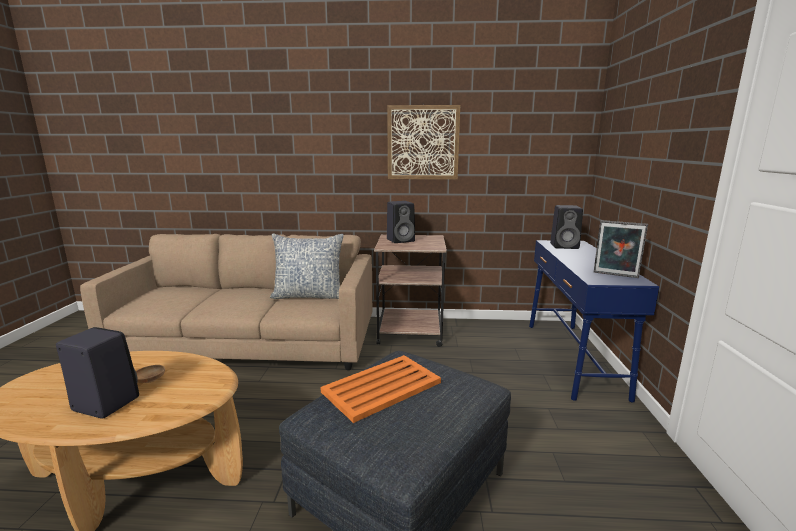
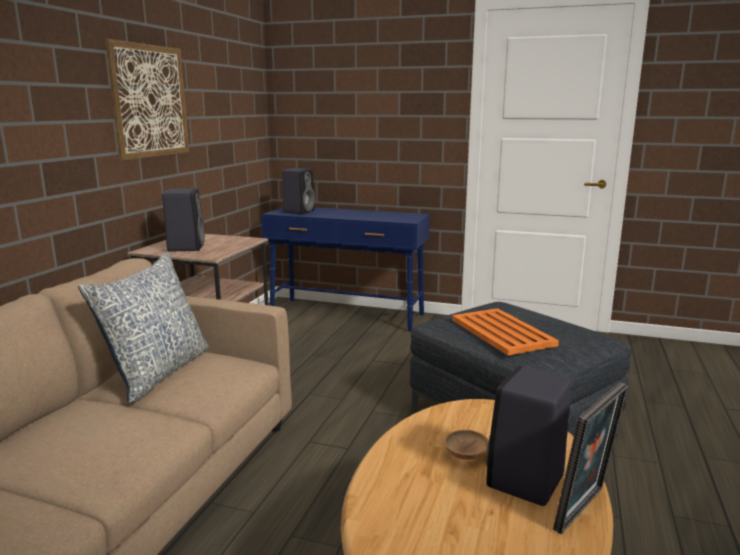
camera: 75 degrees left, 0 degrees up
picture frame [594,220,648,278] -> picture frame moved to [553,382,628,534]

